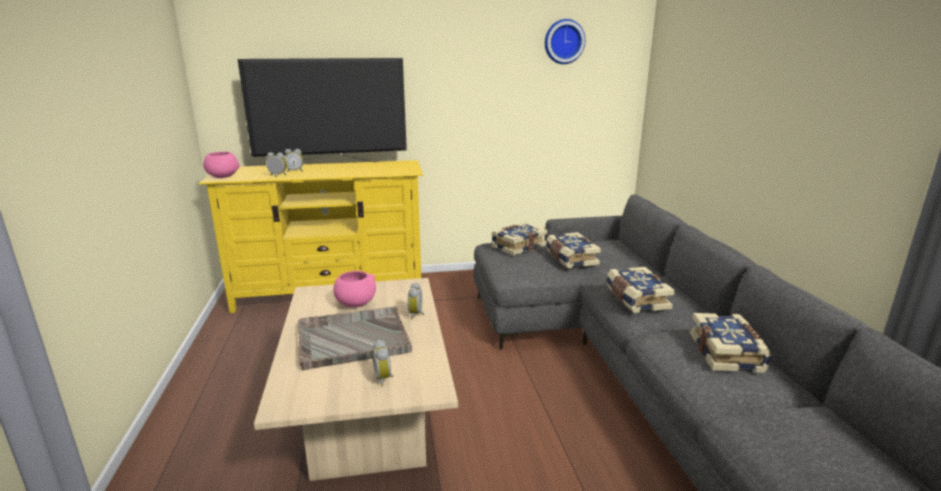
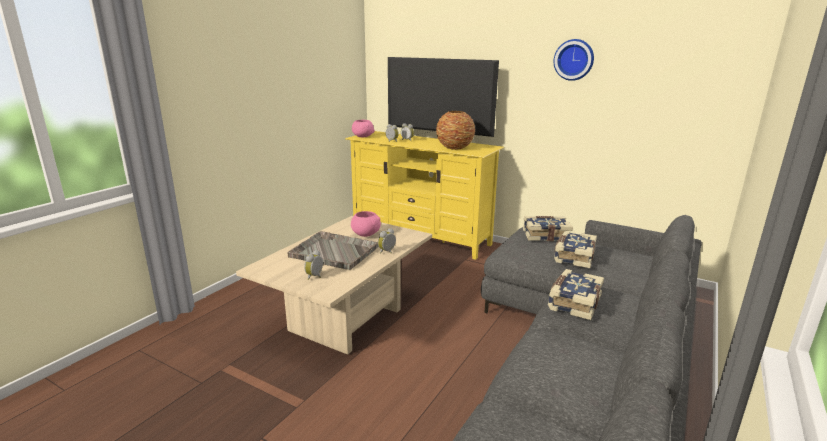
camera: 40 degrees right, 0 degrees up
wall clock [545,19,585,64] -> wall clock moved to [554,39,594,81]
book [690,313,772,373] -> none
none -> vase [436,111,475,150]

